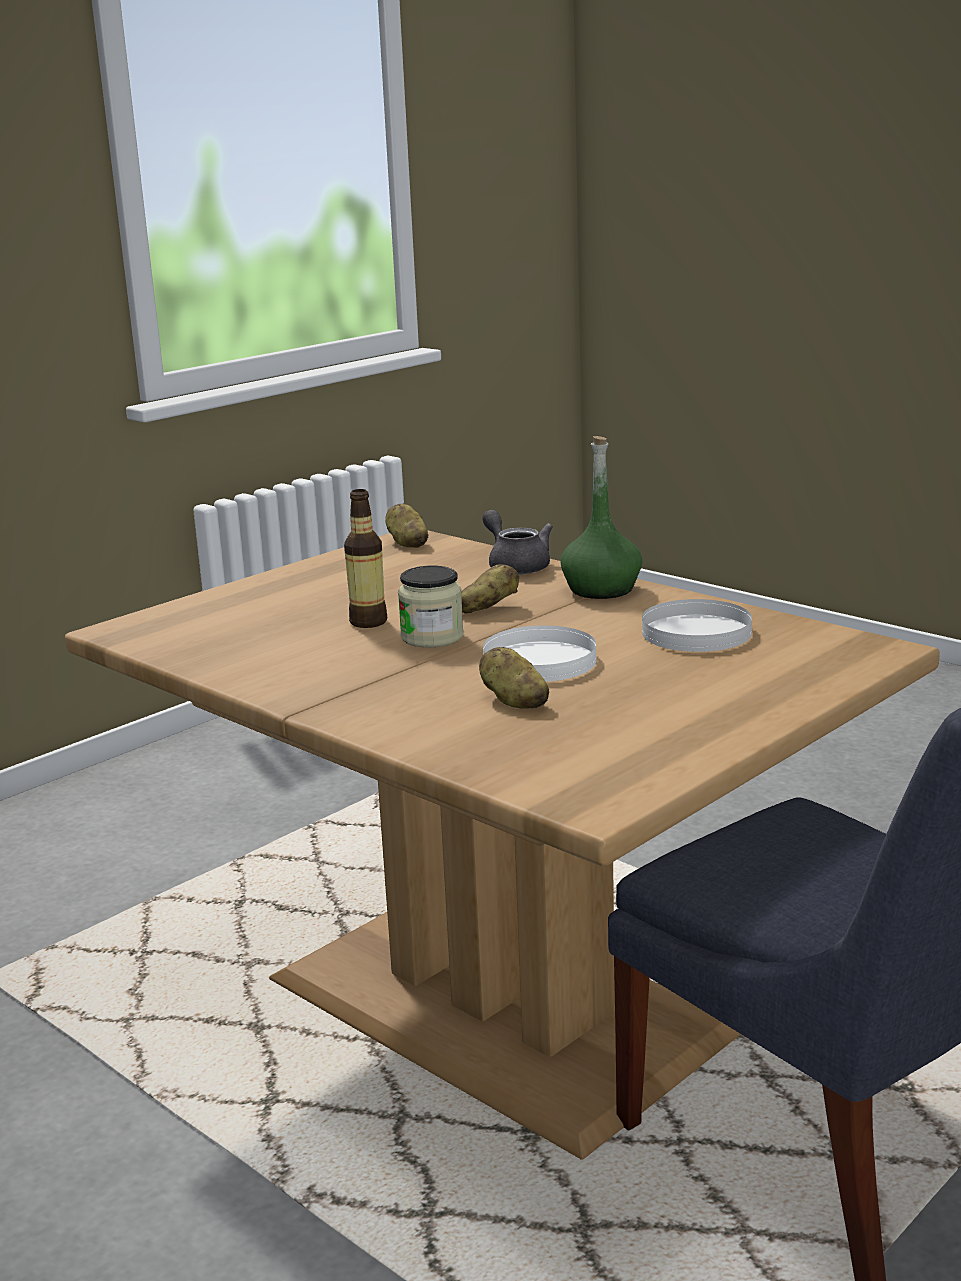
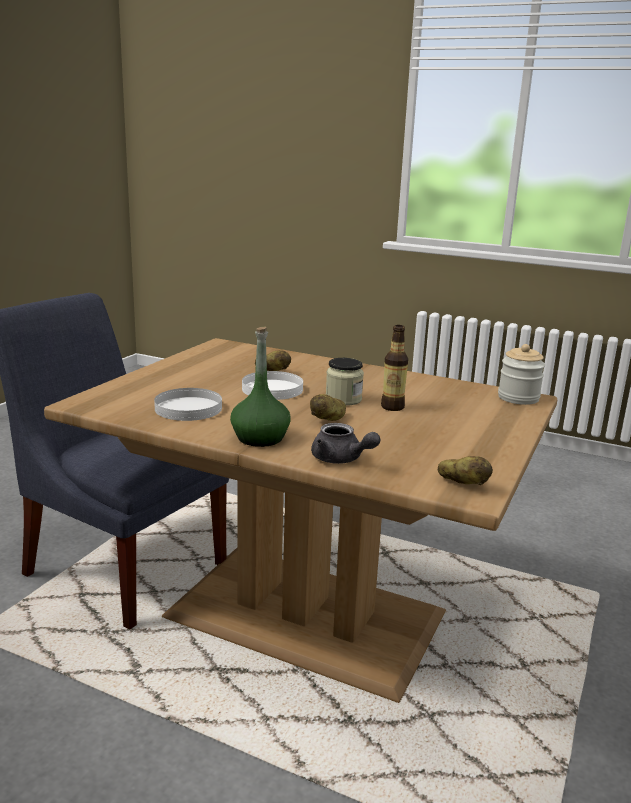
camera: 160 degrees right, 0 degrees up
none -> jar [498,344,545,405]

